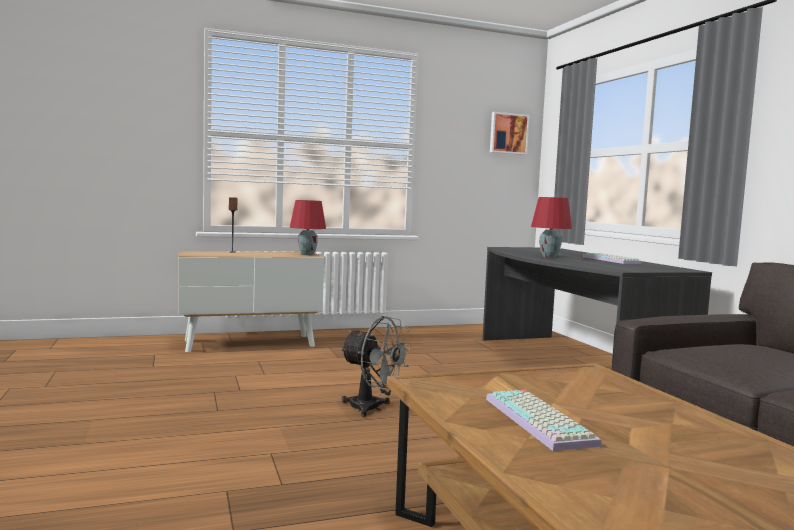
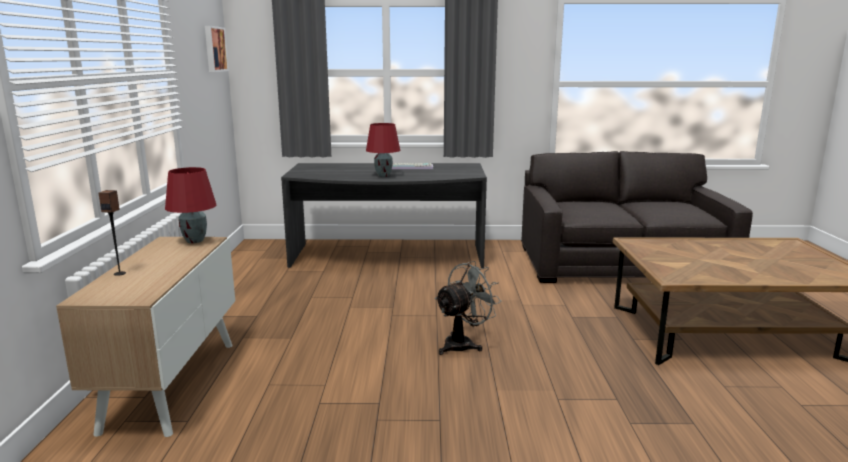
camera: 70 degrees left, 10 degrees up
keyboard [486,390,602,451] -> none

